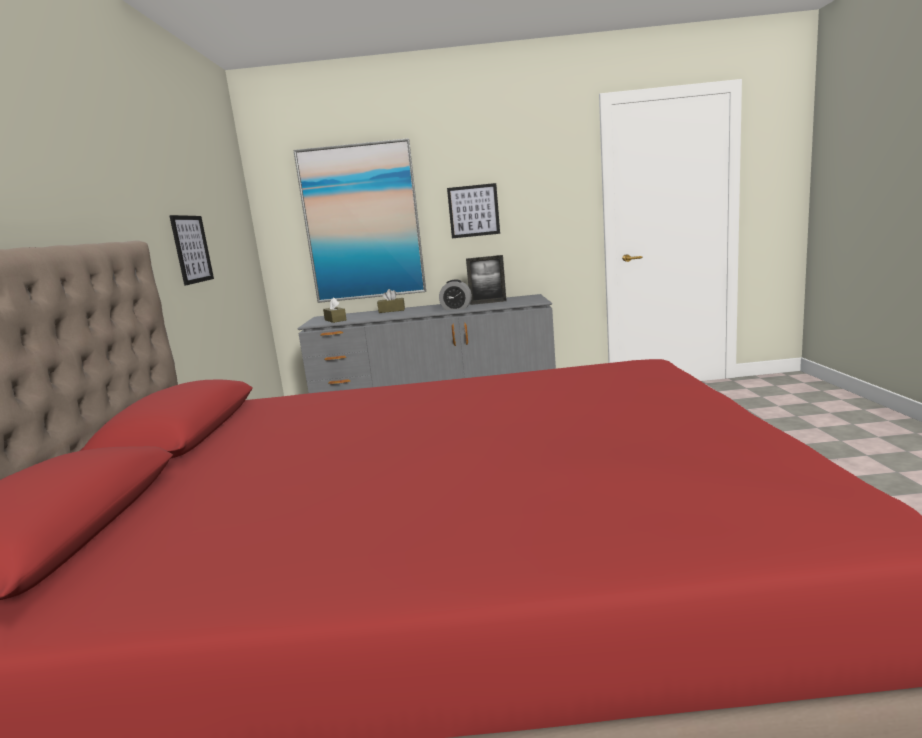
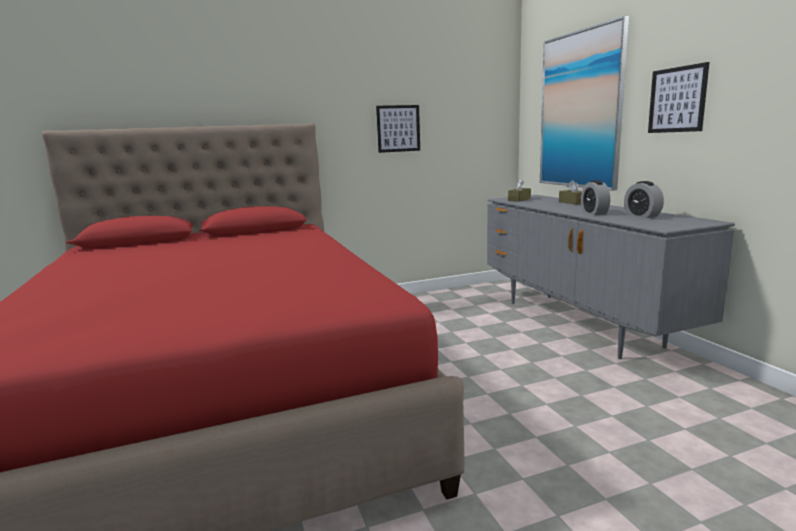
camera: 70 degrees right, 0 degrees up
picture frame [466,255,506,305] -> alarm clock [624,181,664,218]

